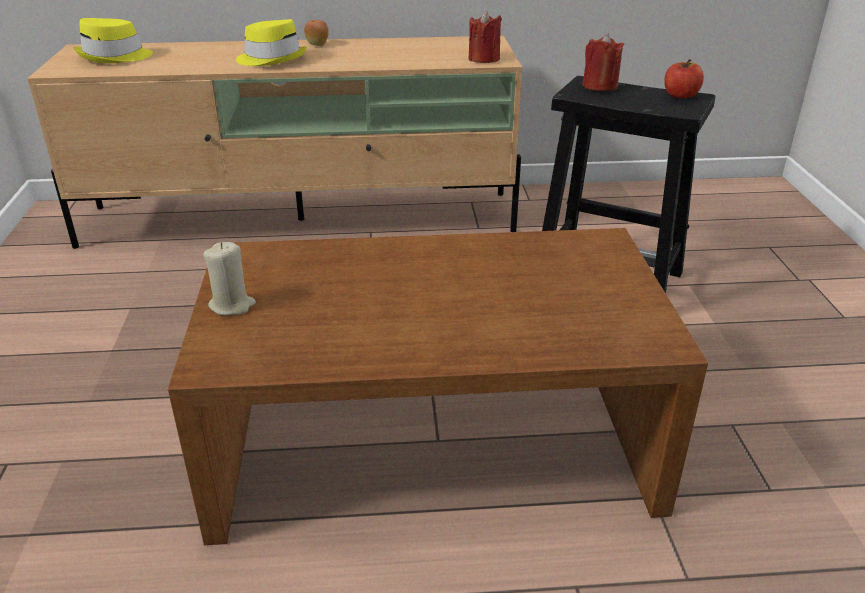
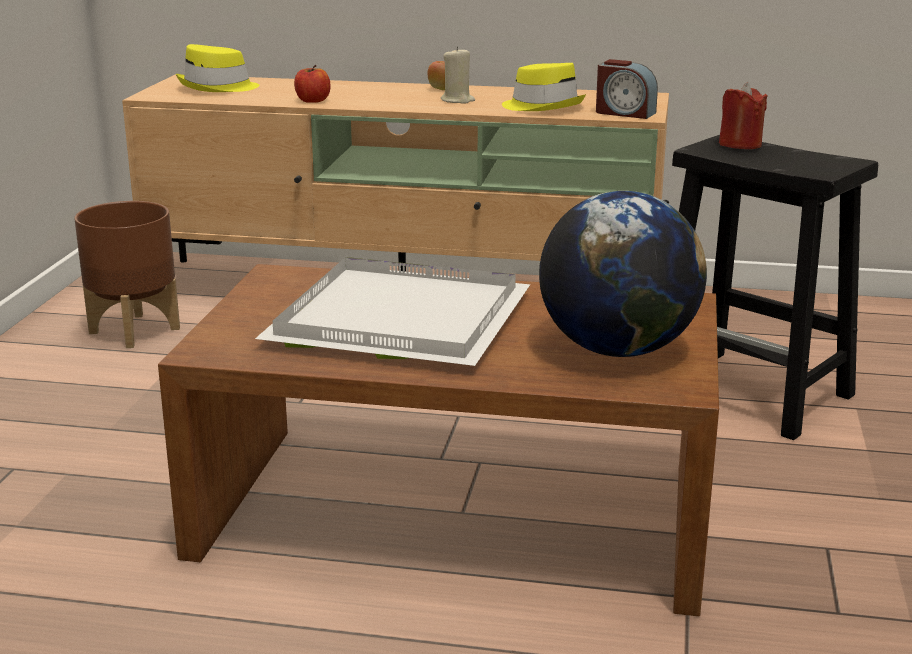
camera: 15 degrees right, 10 degrees down
beige candle [203,242,256,316] -> beige candle moved to [441,46,475,104]
yellow hat [236,19,307,66] -> yellow hat moved to [502,63,586,111]
red candle [469,11,502,63] -> alarm clock [596,59,658,119]
apple [664,59,704,98] -> apple moved to [294,65,331,103]
none -> brown planter [74,201,180,348]
none -> white tray [255,257,530,366]
none -> globe [539,191,707,357]

